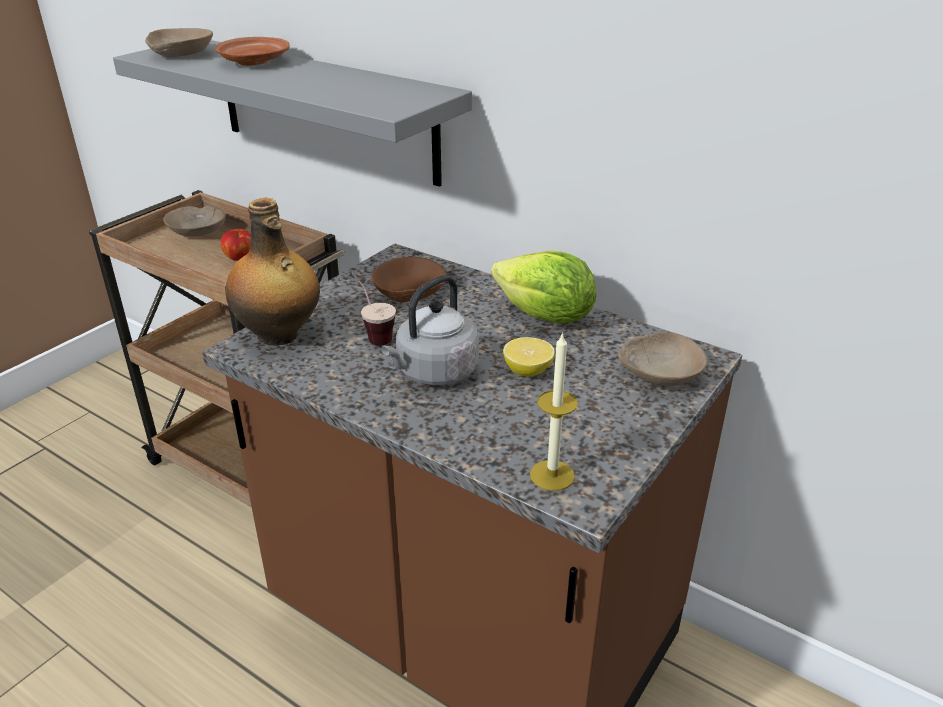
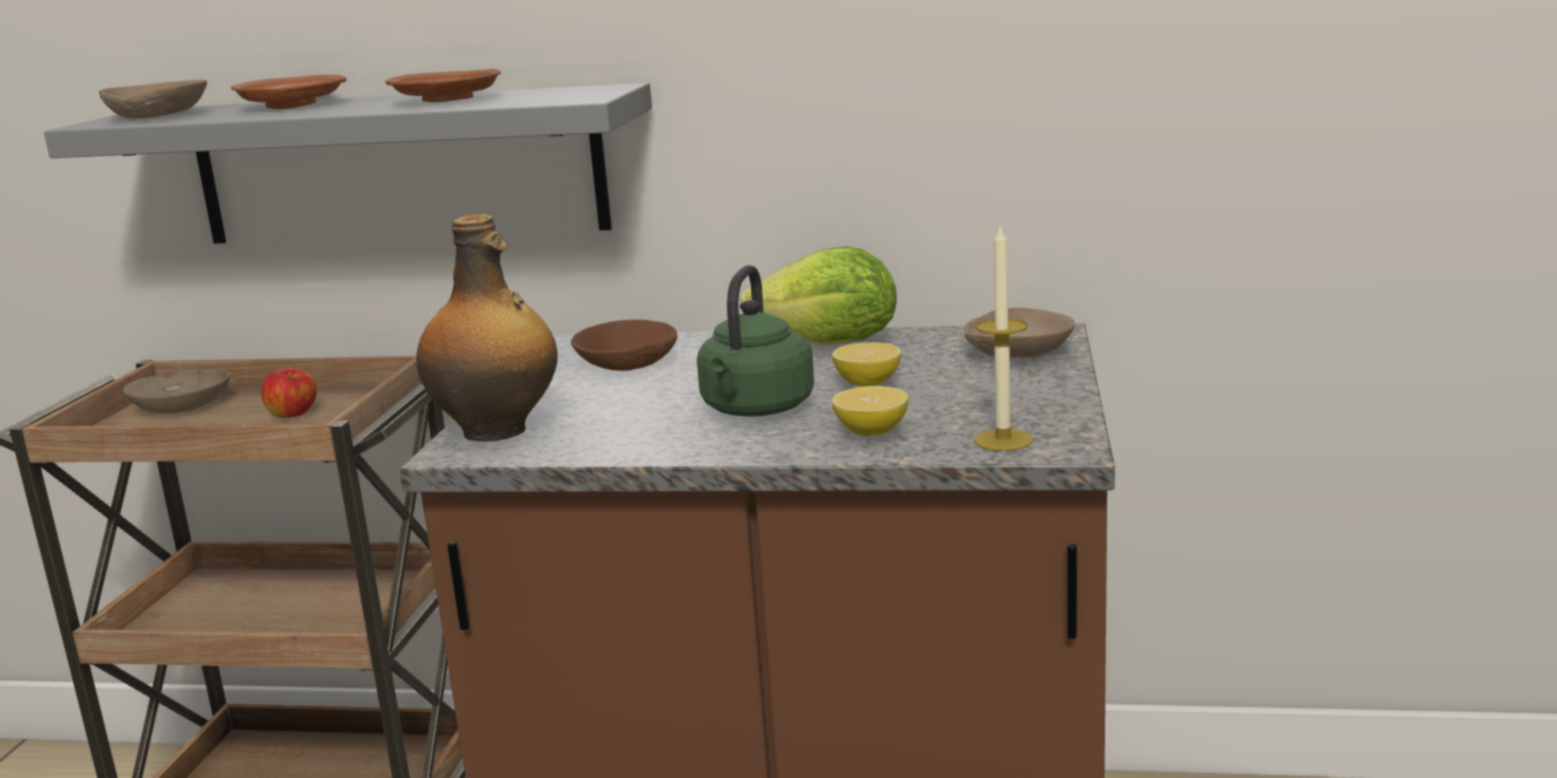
camera: 25 degrees left, 15 degrees down
cup [352,273,396,346] -> none
grey kettle [381,275,479,385] -> green kettle [697,265,814,416]
none -> brown plate [385,69,501,102]
none -> lemon [832,386,908,436]

